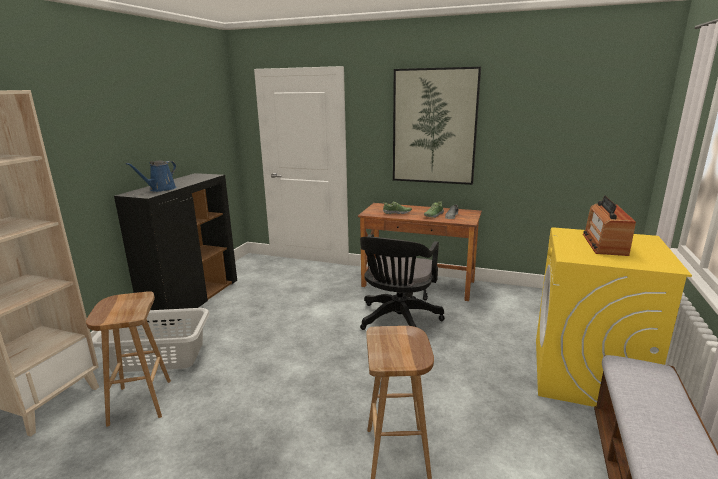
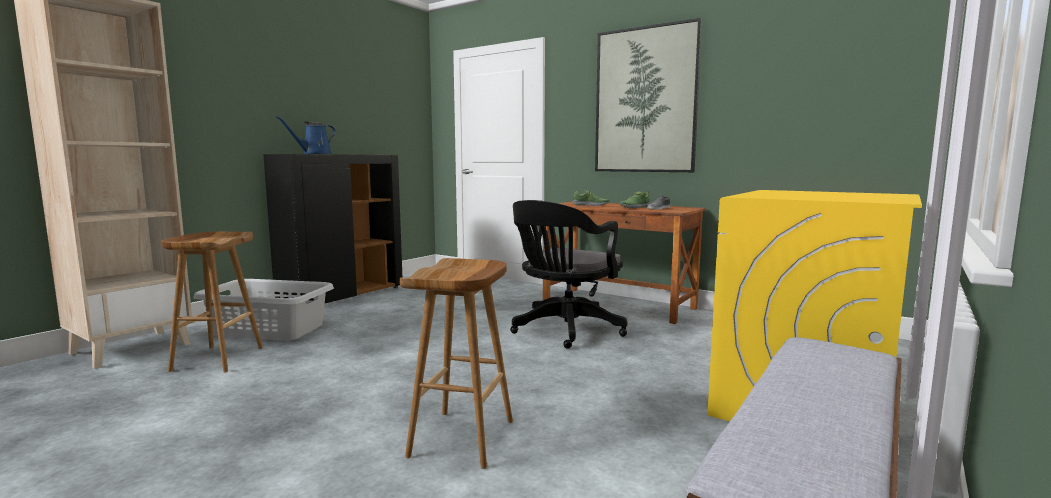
camera: 15 degrees right, 10 degrees down
radio [583,196,636,256] -> none

